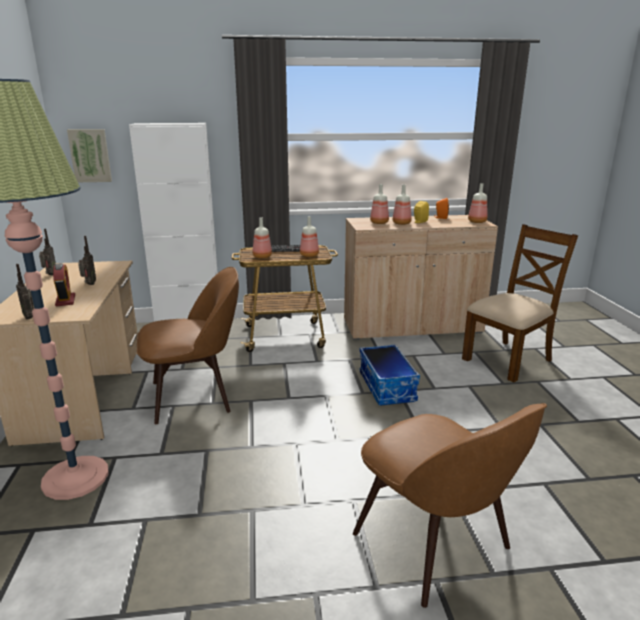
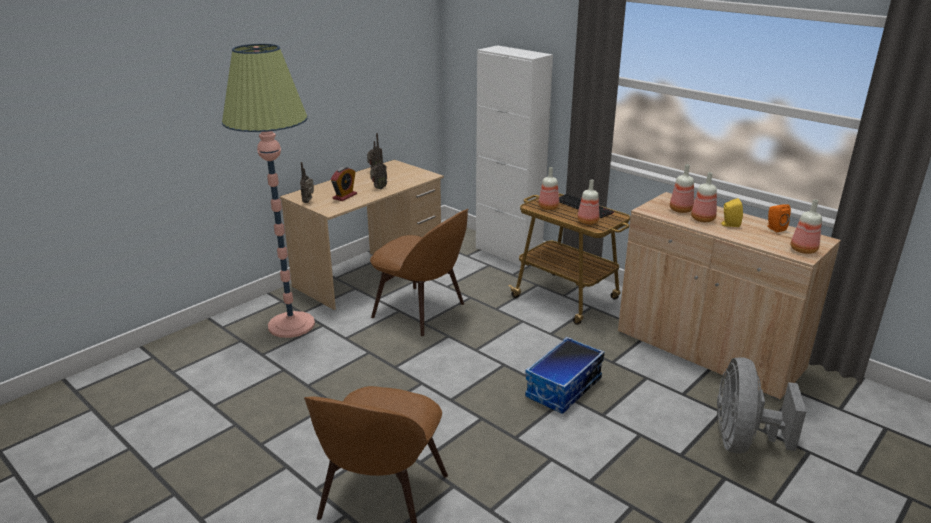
camera: 50 degrees right, 5 degrees up
picture [67,129,112,182] -> none
brown chair [462,224,578,382] -> grey fan [717,357,806,454]

